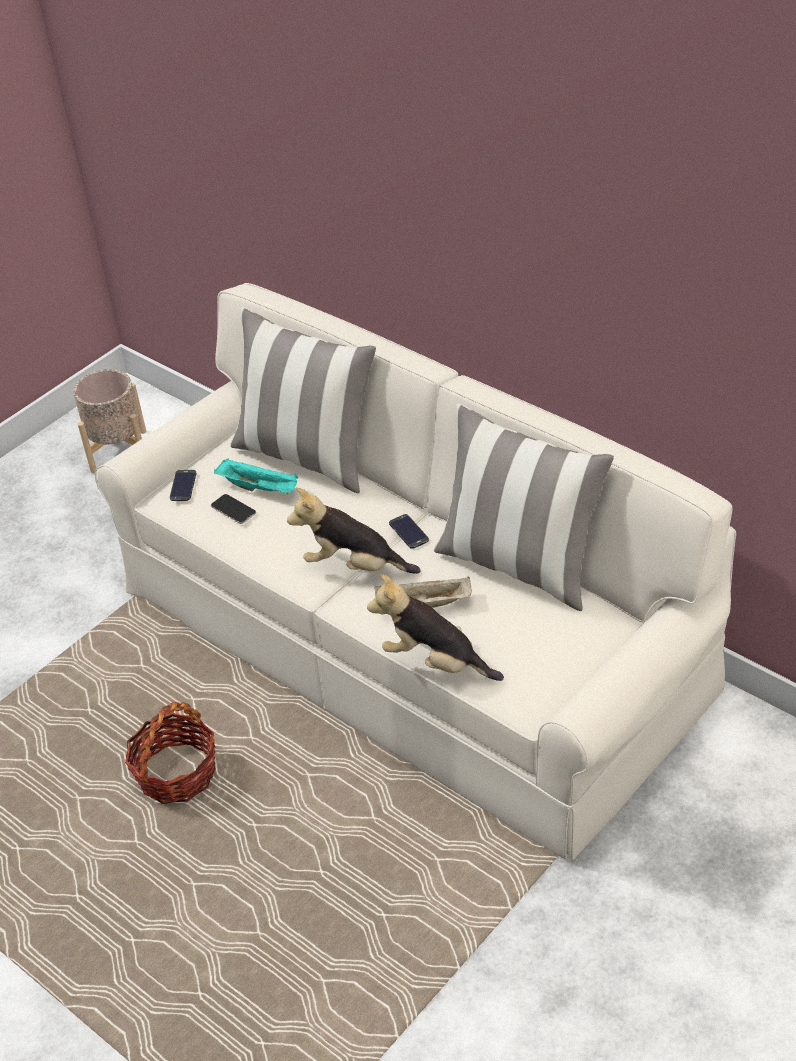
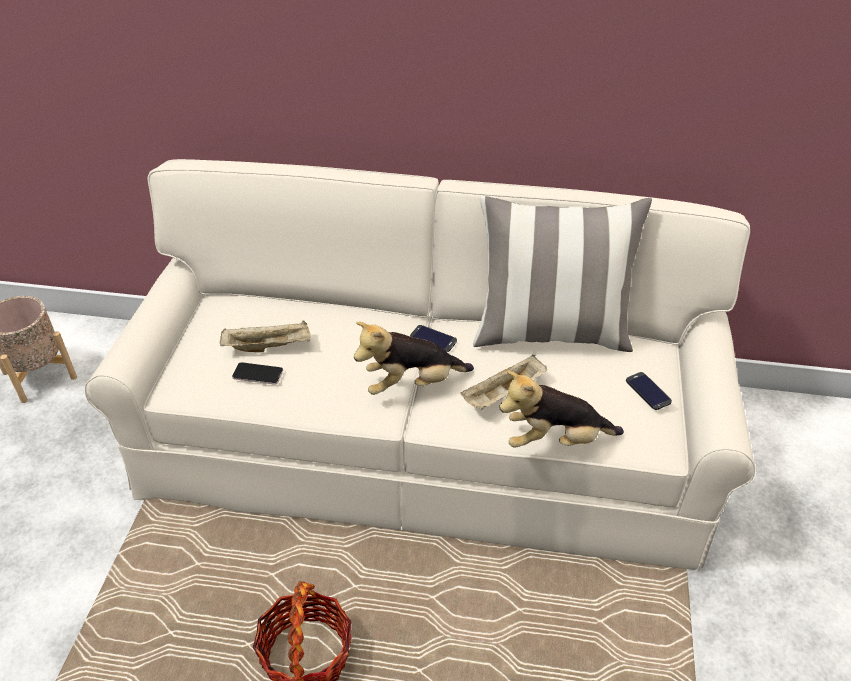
camera: 35 degrees left, 0 degrees up
phone [170,470,196,501] -> phone moved to [626,372,672,410]
turquoise tray [214,458,298,494] -> beige tray [219,321,311,352]
pillow [230,307,376,493] -> none

